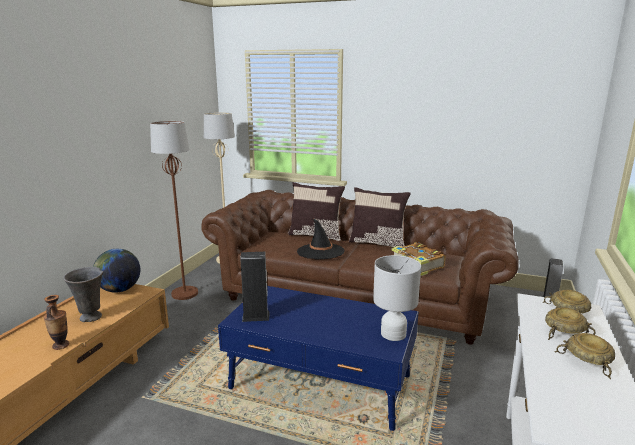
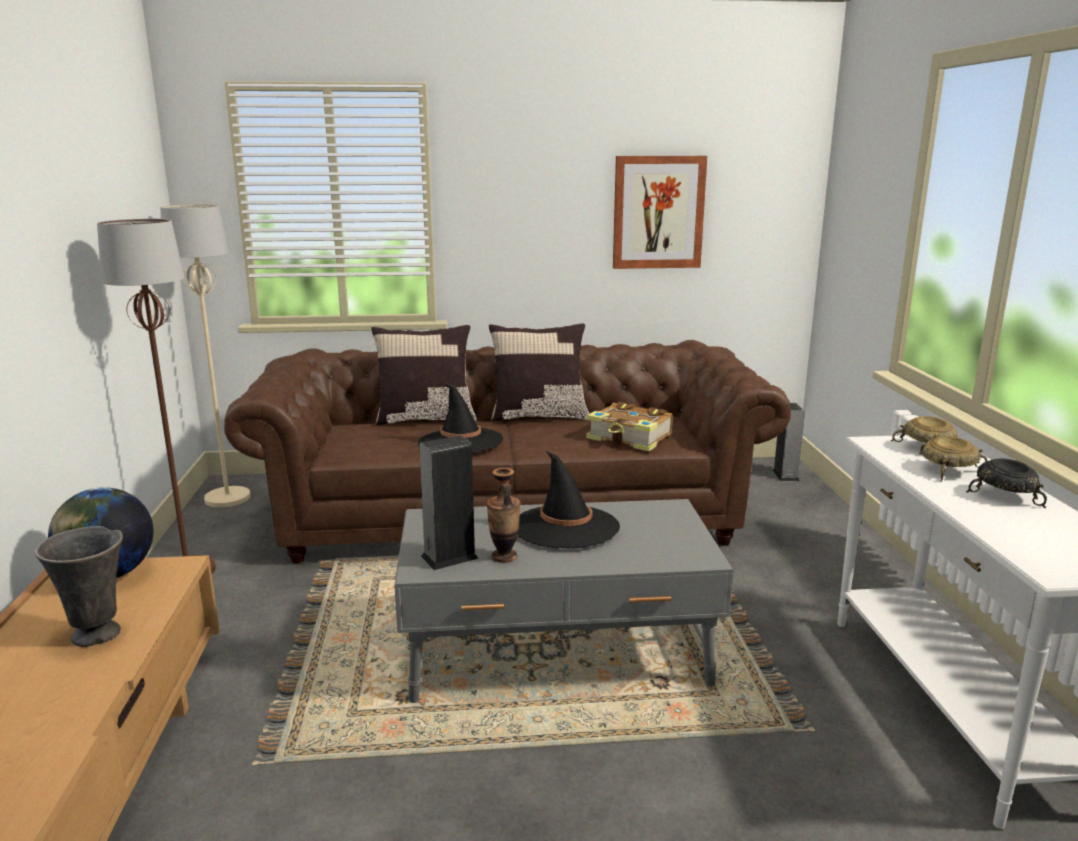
camera: 25 degrees left, 0 degrees up
vase [43,295,69,350] -> vase moved to [486,468,520,563]
blue coffee table [218,286,419,431] -> grey coffee table [394,499,734,703]
grey table lamp [373,255,421,341] -> none
beige bowl [555,333,615,379] -> black bowl [966,459,1047,508]
none -> black hat [518,451,620,548]
none -> picture [613,156,707,269]

